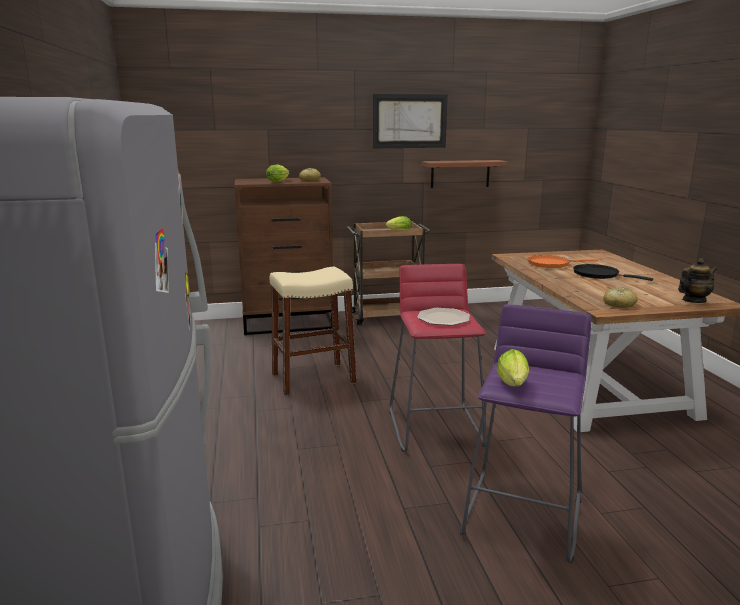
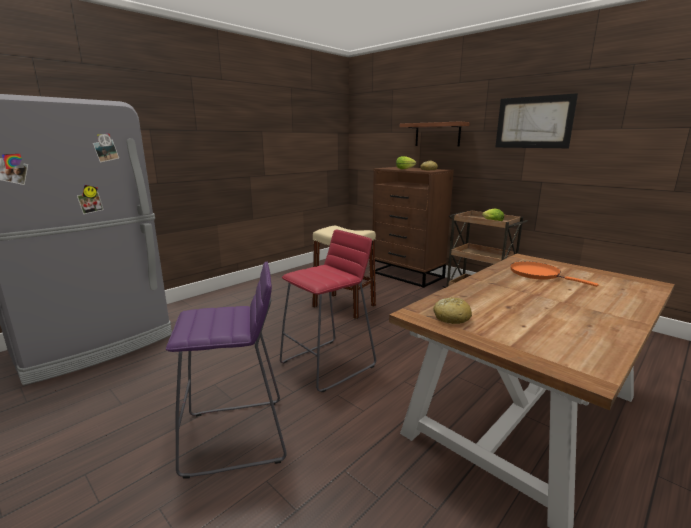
camera: 55 degrees right, 0 degrees up
plate [417,308,470,326] -> none
shelf [422,160,508,188] -> shelf moved to [400,122,470,146]
lettuce [497,349,529,386] -> none
black frying pan [573,264,653,281] -> none
teapot [678,258,717,303] -> none

